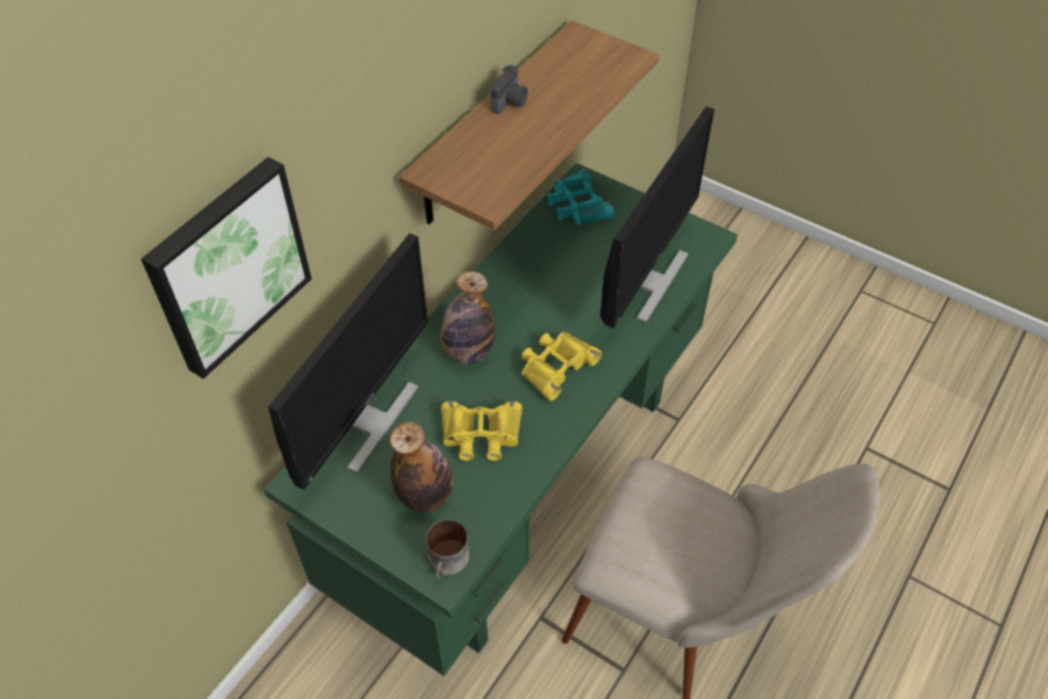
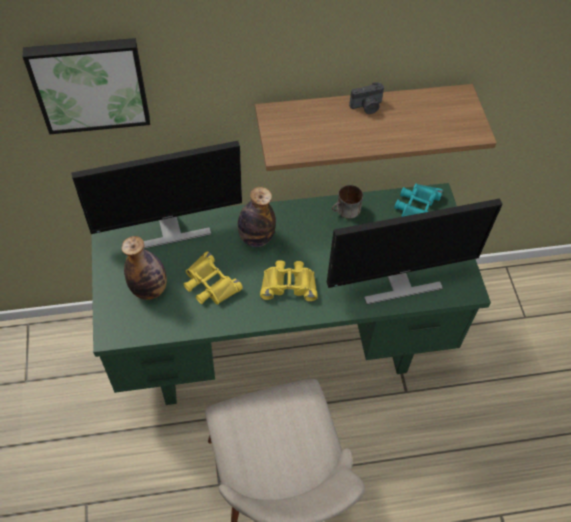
camera: 45 degrees right, 5 degrees up
mug [426,519,469,579] -> mug moved to [332,185,363,219]

